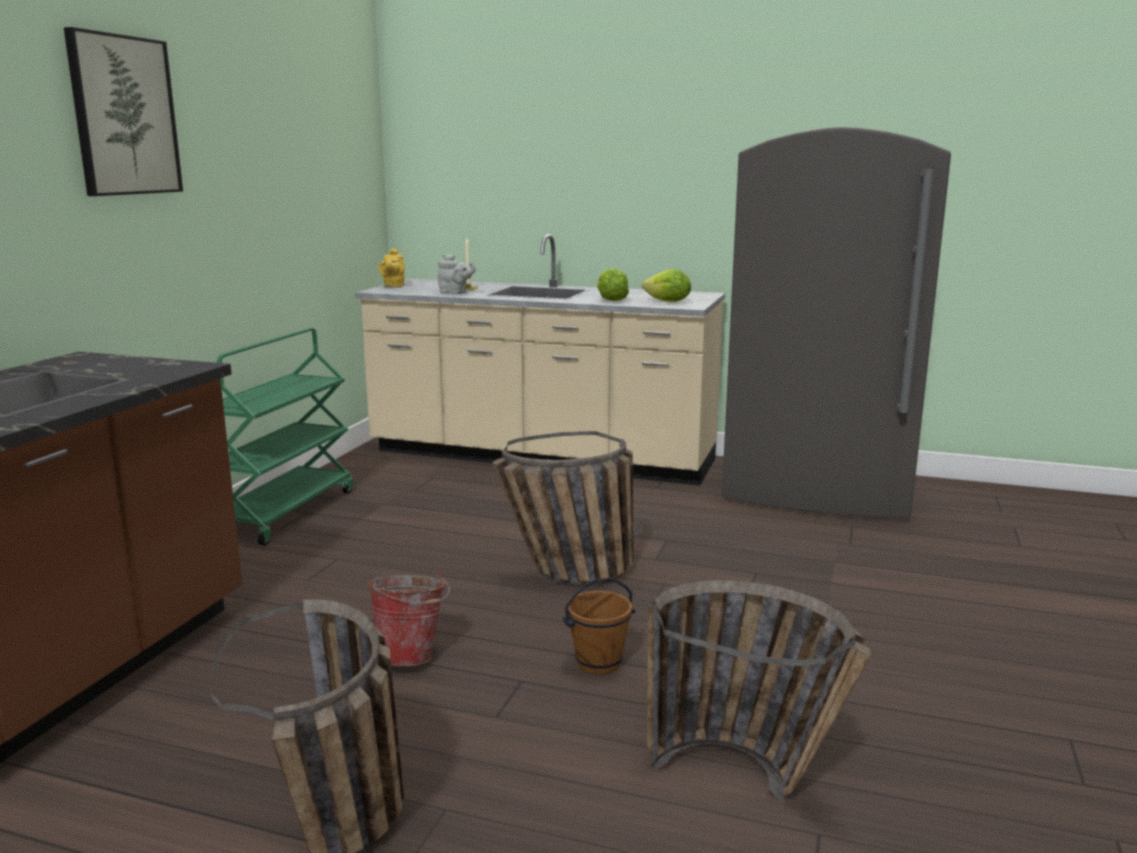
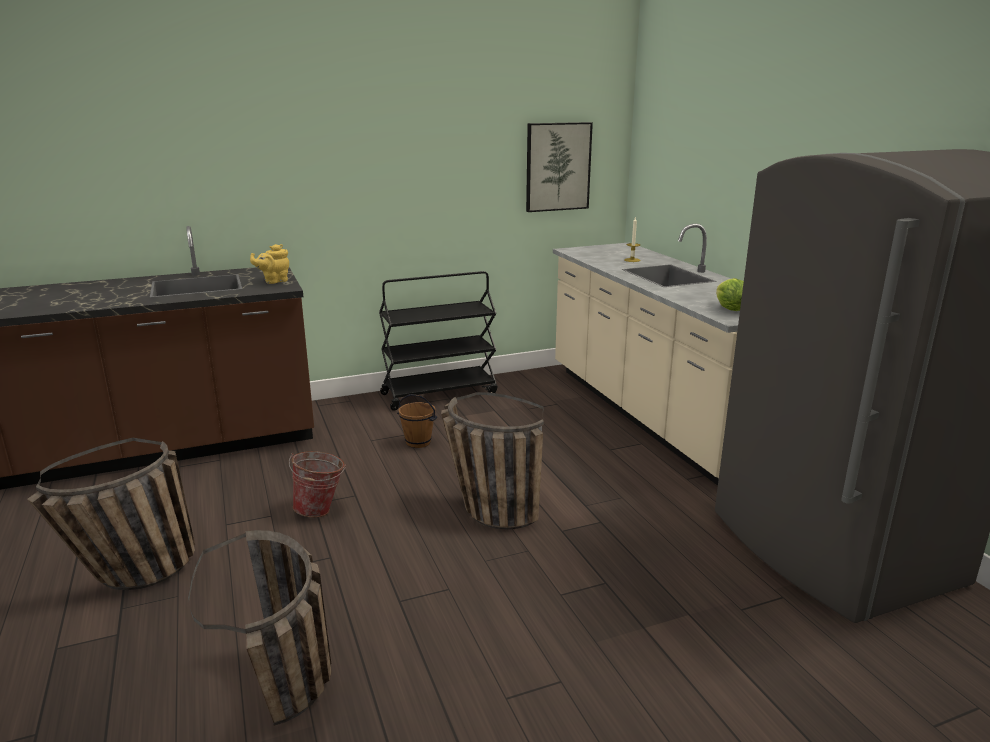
camera: 50 degrees right, 5 degrees up
picture [64,27,183,196] -> picture moved to [526,122,593,212]
green cart [217,328,353,546] -> black cart [379,271,497,411]
yellow teapot [379,248,405,288] -> yellow teapot moved to [250,244,289,284]
grey teapot [438,254,476,294] -> none
brown bucket [563,578,635,675] -> brown bucket moved to [397,394,437,448]
lettuce [597,269,629,301] -> none

